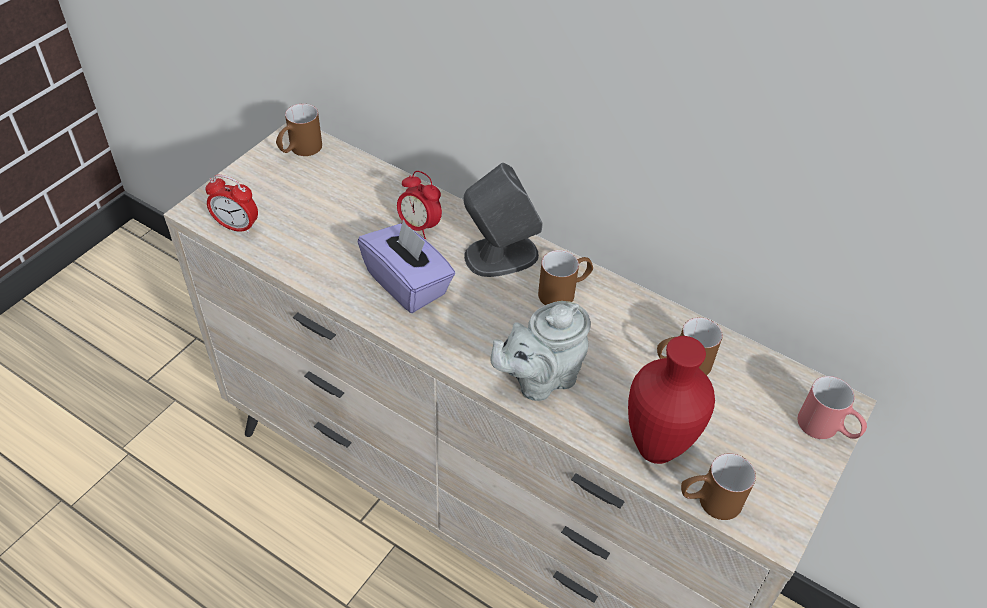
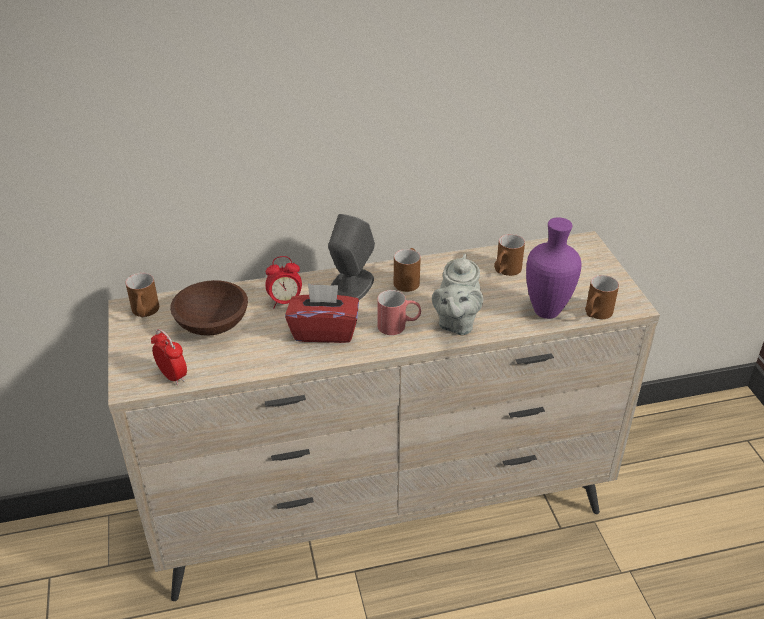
camera: 45 degrees left, 10 degrees down
alarm clock [205,174,258,234] -> alarm clock turned 105 degrees counterclockwise [151,329,187,385]
purple tissue box [358,219,456,313] -> red tissue box [285,283,359,343]
red vase [628,336,715,464] -> purple vase [526,217,582,319]
red mug [798,376,867,439] -> red mug moved to [377,290,421,335]
none -> brown bowl [170,280,248,336]

